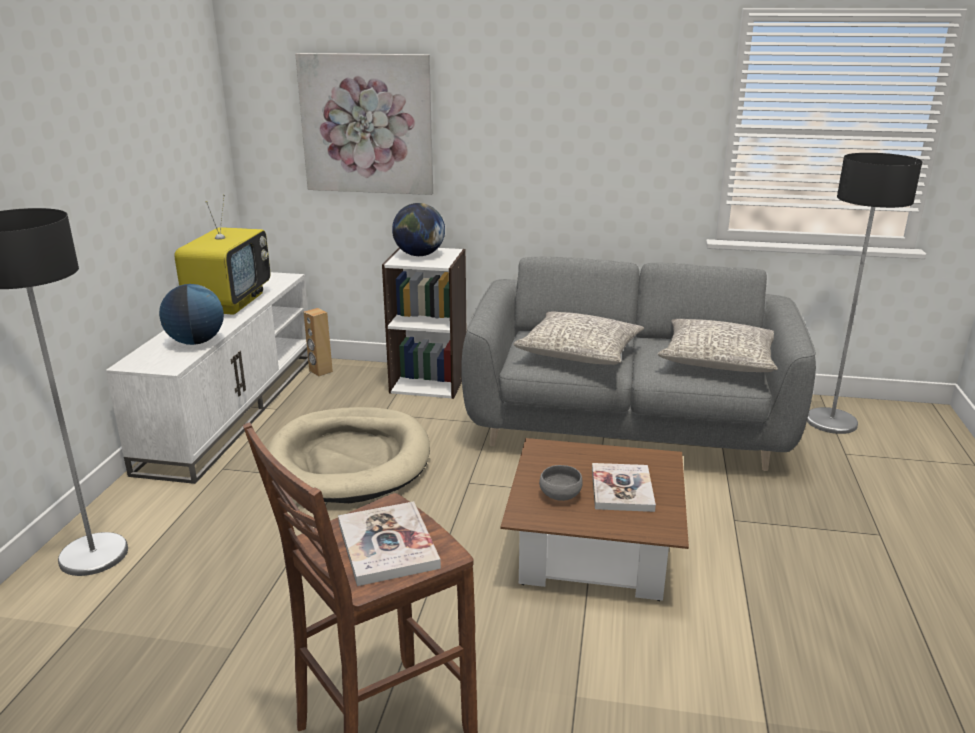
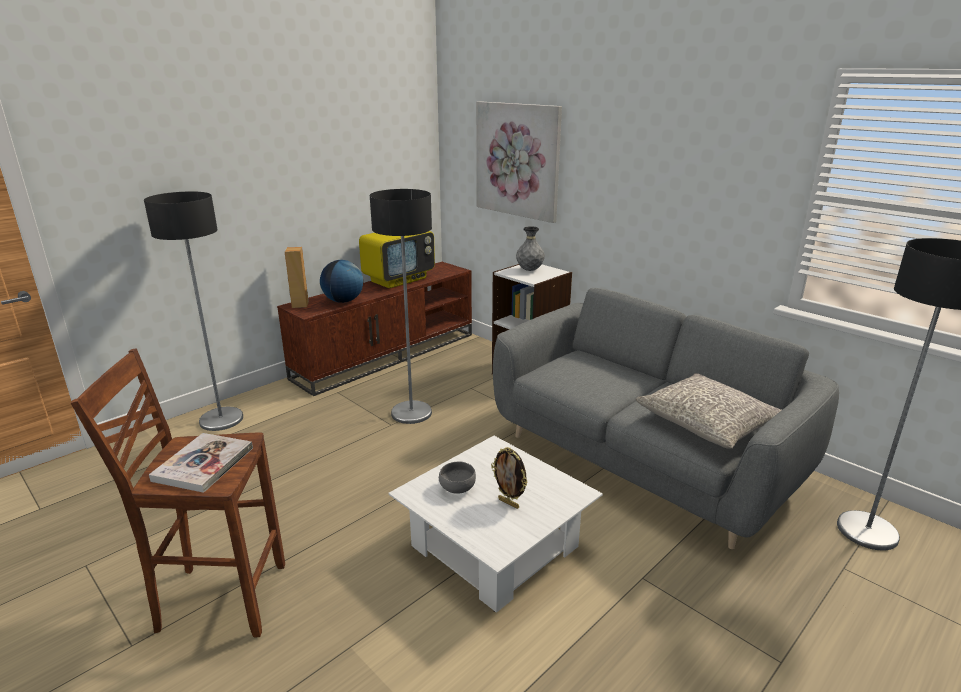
camera: 35 degrees right, 0 degrees up
white tv stand [106,272,308,484] -> brown tv stand [277,262,472,396]
beige dog bed [267,407,430,503] -> floor lamp [370,189,432,424]
brown speaker [304,308,333,376] -> brown speaker moved to [285,247,309,308]
globe [392,203,445,256] -> grey vase [516,226,545,271]
brown coffee table [500,438,689,601] -> white coffee table [388,436,603,613]
grey pillow [513,312,644,365] -> none
book [592,463,656,512] -> picture frame [491,447,528,509]

